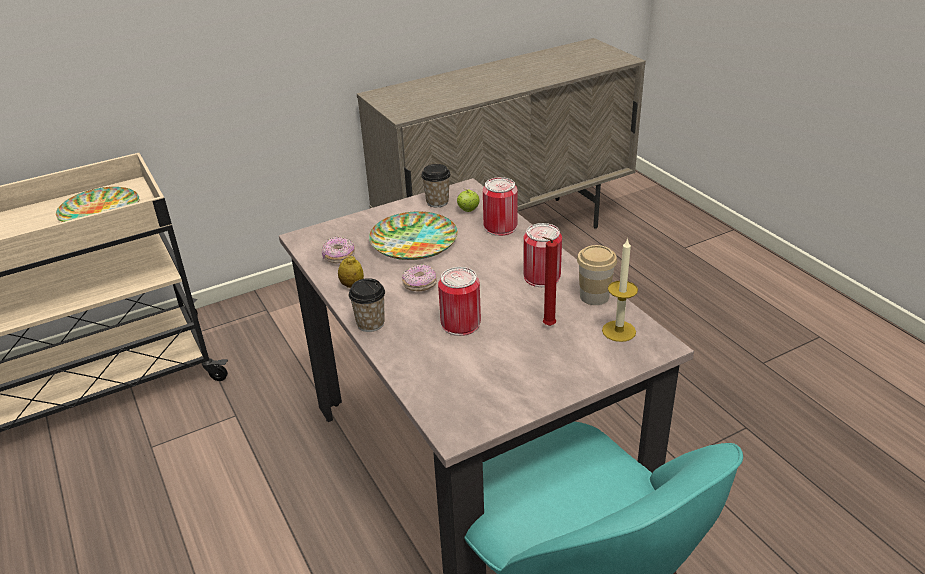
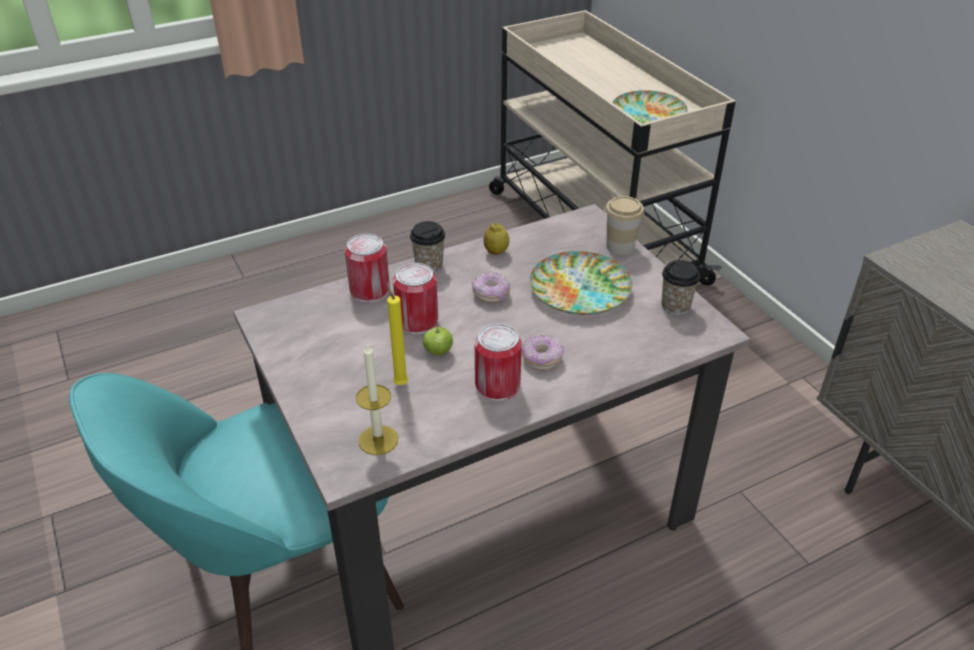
camera: 90 degrees right, 5 degrees up
donut [322,237,355,263] -> donut moved to [522,335,564,371]
apple [457,189,480,212] -> apple moved to [423,324,453,355]
can [483,177,518,236] -> can moved to [345,234,390,303]
red candle [542,237,558,326] -> yellow candle [386,282,408,385]
cup [577,245,617,305] -> cup moved to [605,196,644,255]

